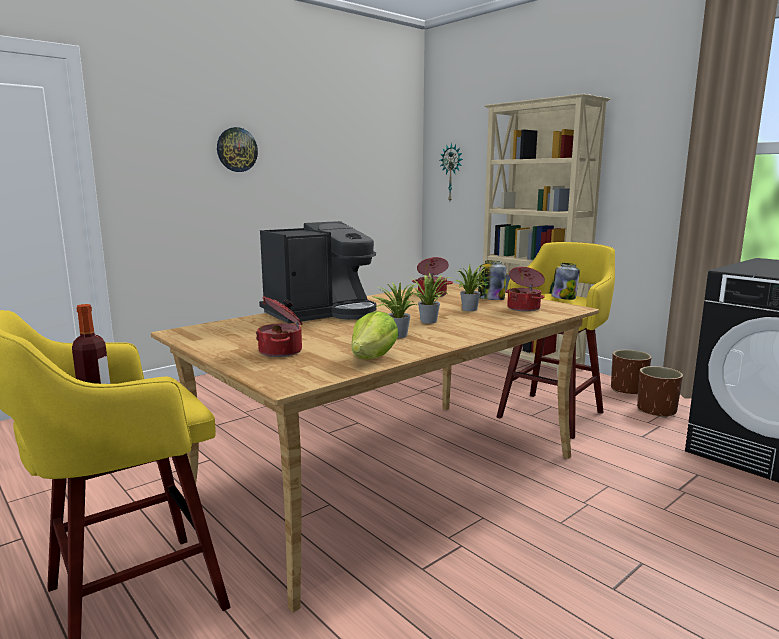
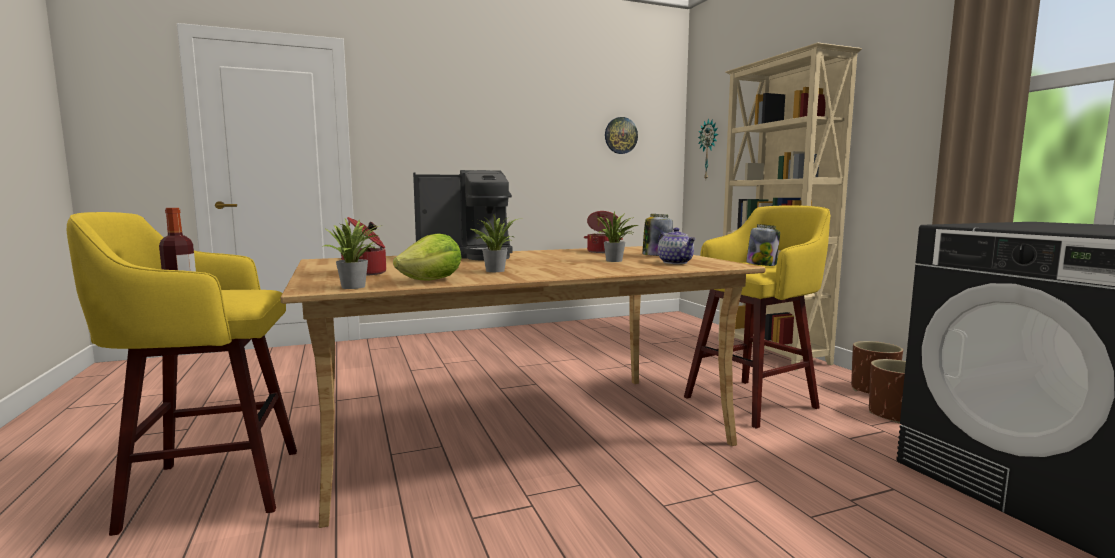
camera: 20 degrees right, 5 degrees down
wall clock [217,127,258,172] -> wall clock moved to [605,117,638,154]
potted plant [410,273,450,324] -> potted plant moved to [324,219,379,289]
cooking pot [505,267,545,312] -> teapot [658,228,696,264]

